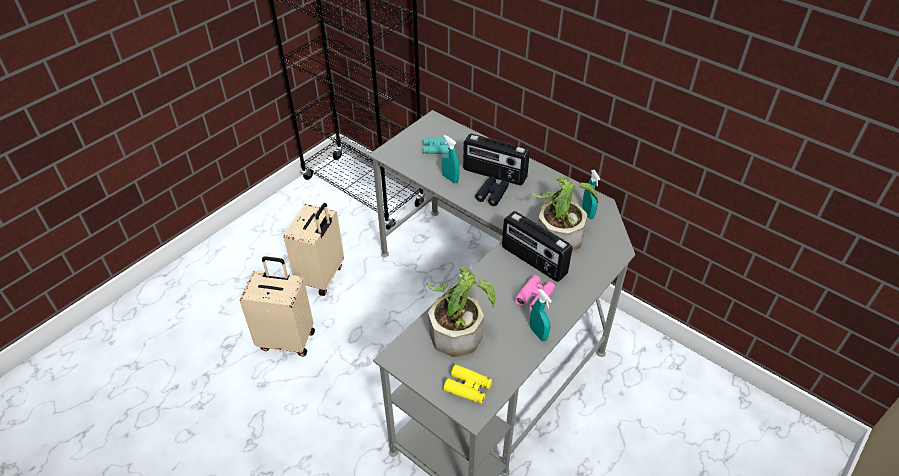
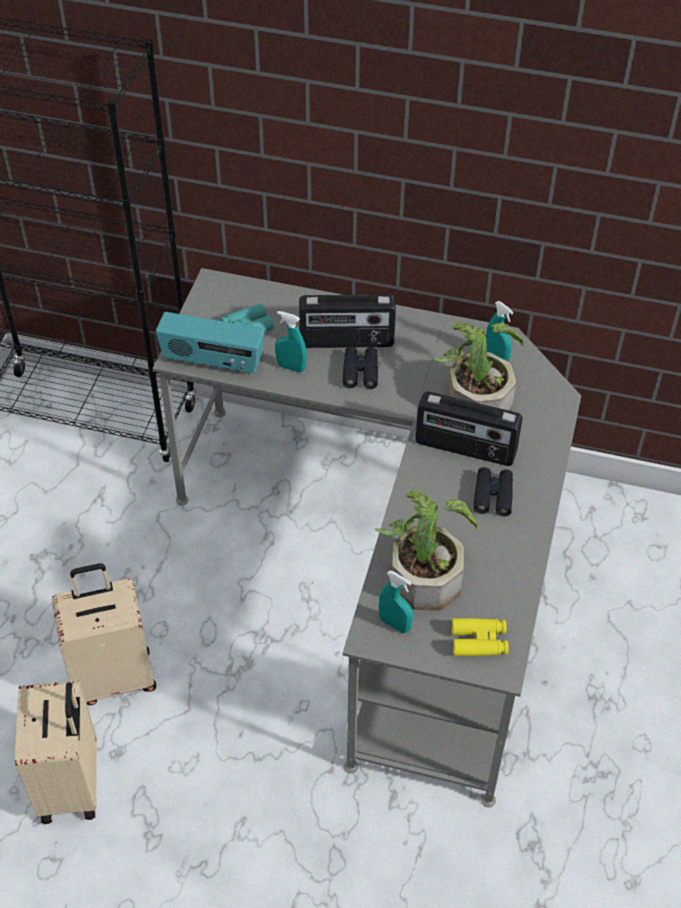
camera: 25 degrees left, 5 degrees up
beige suitcase [284,203,344,296] -> beige suitcase moved to [15,680,97,824]
pink binoculars [515,275,555,310] -> black binoculars [473,467,513,516]
turquoise spray bottle [530,289,552,341] -> turquoise spray bottle moved to [379,570,413,633]
none -> radio [156,312,265,375]

